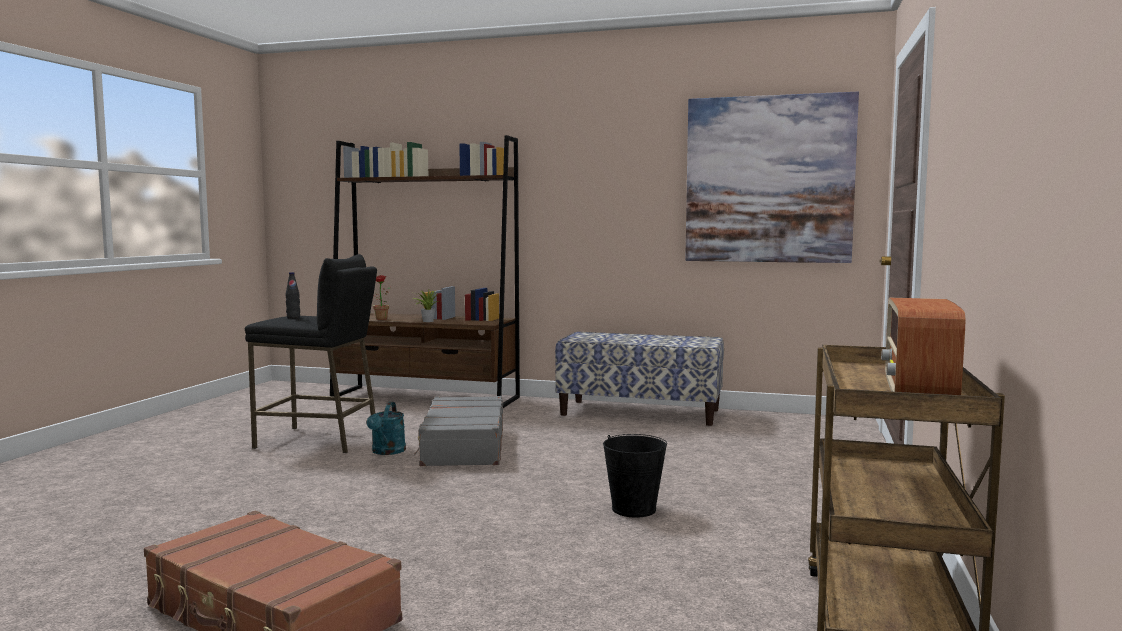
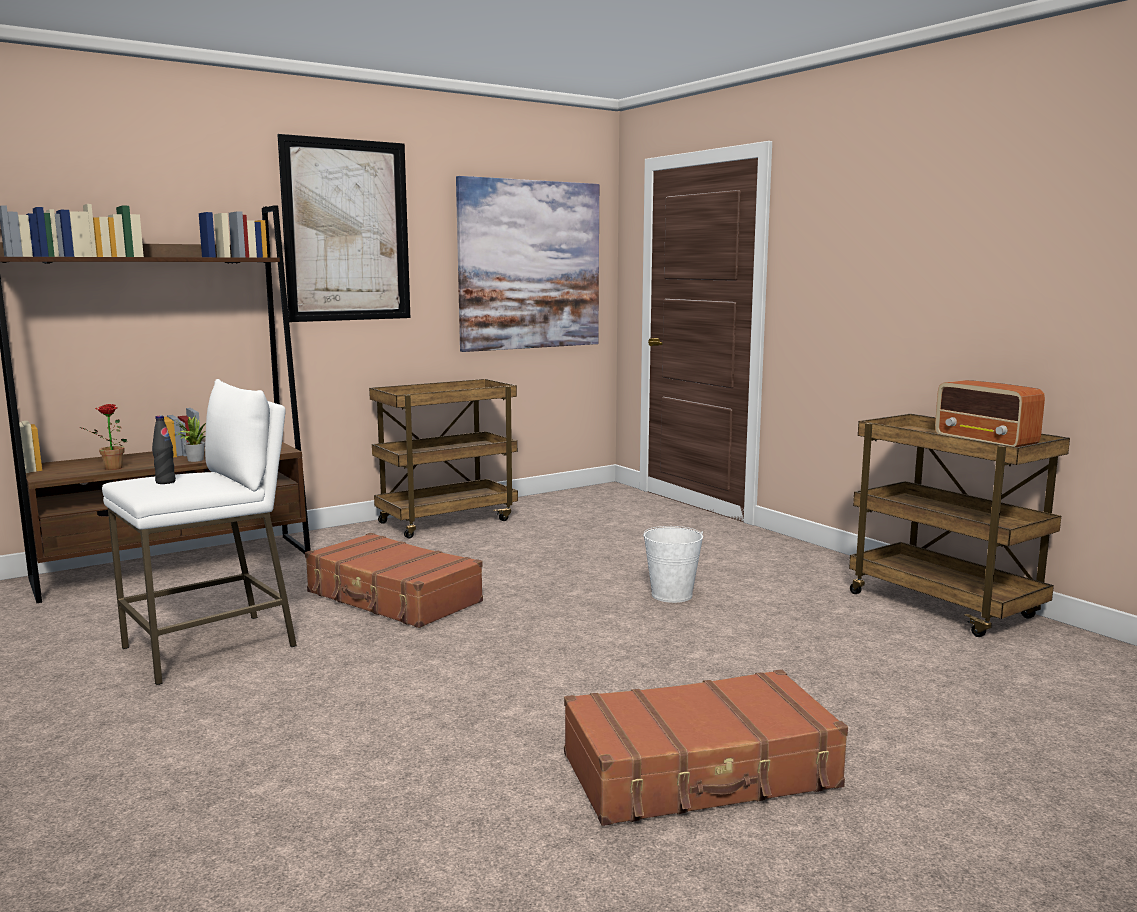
camera: 50 degrees left, 5 degrees up
black stool [245,254,377,453] -> white stool [102,379,297,685]
turquoise watering can [367,402,406,455] -> none
grey suitcase [414,396,503,466] -> brown suitcase [305,533,483,628]
bench [555,332,724,426] -> brown cart [369,379,518,539]
black bucket [603,434,667,518] -> white bucket [643,526,703,603]
none -> picture [277,134,410,322]

